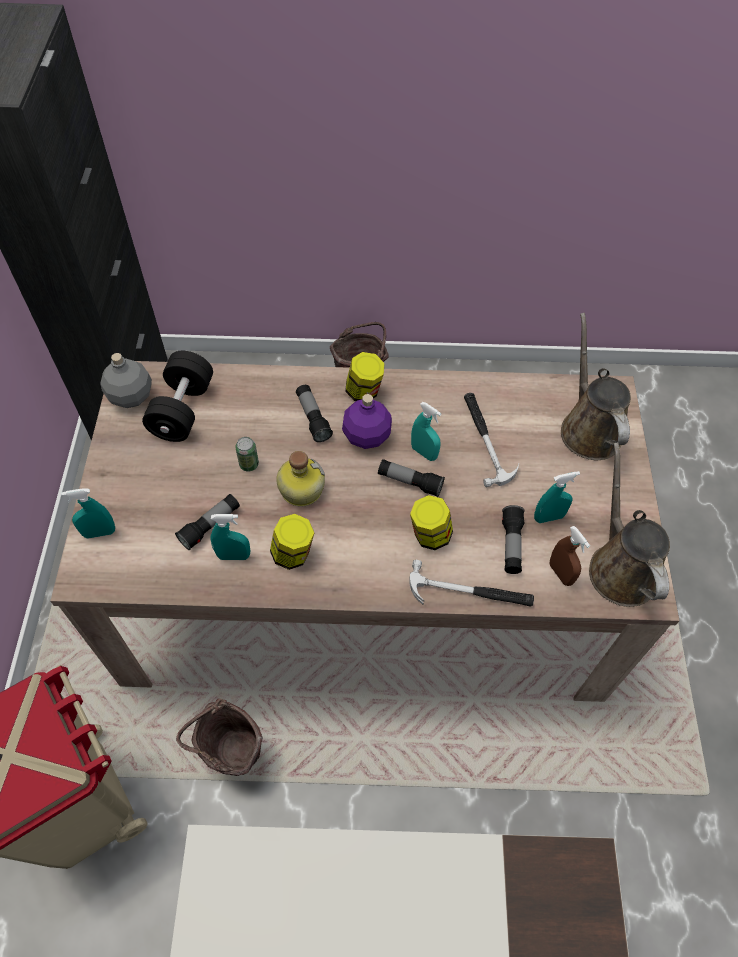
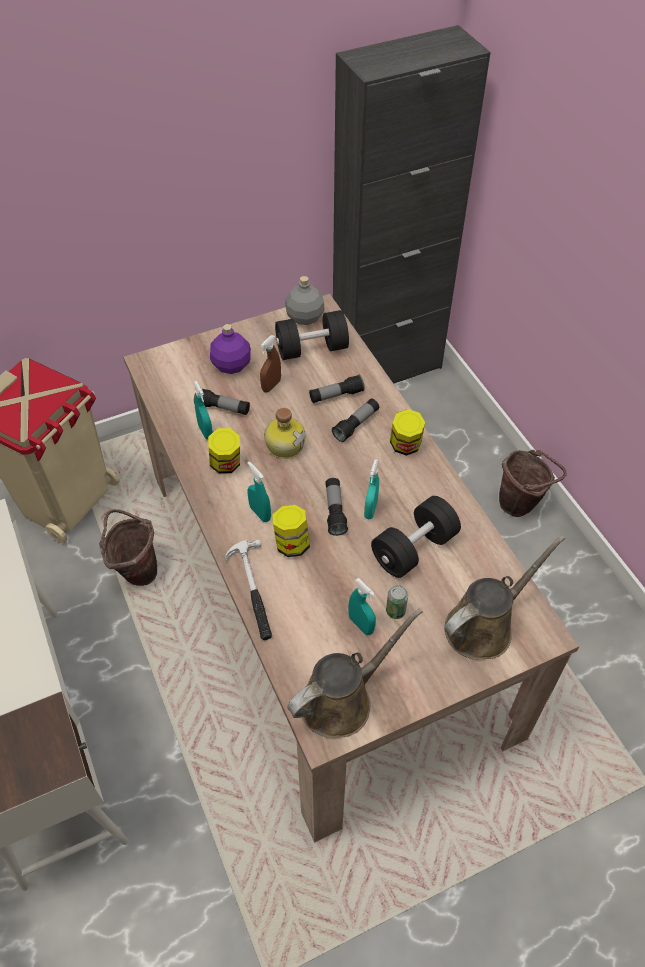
camera: 65 degrees right, 5 degrees down
turquoise spray bottle [61,488,115,538] -> turquoise spray bottle moved to [247,461,271,522]
can [235,437,259,472] -> can moved to [386,585,408,619]
purple bottle [342,394,392,449] -> purple bottle moved to [210,324,251,374]
hammer [464,393,519,487] -> black dumbbell [371,496,461,578]
flashlight [502,505,524,574] -> flashlight moved to [309,374,365,403]
brown spray bottle [549,526,590,586] -> brown spray bottle moved to [260,335,281,393]

